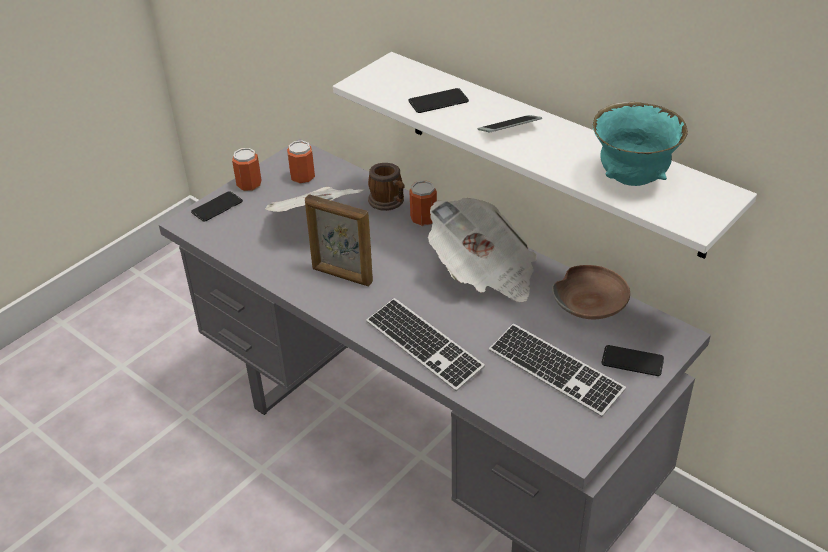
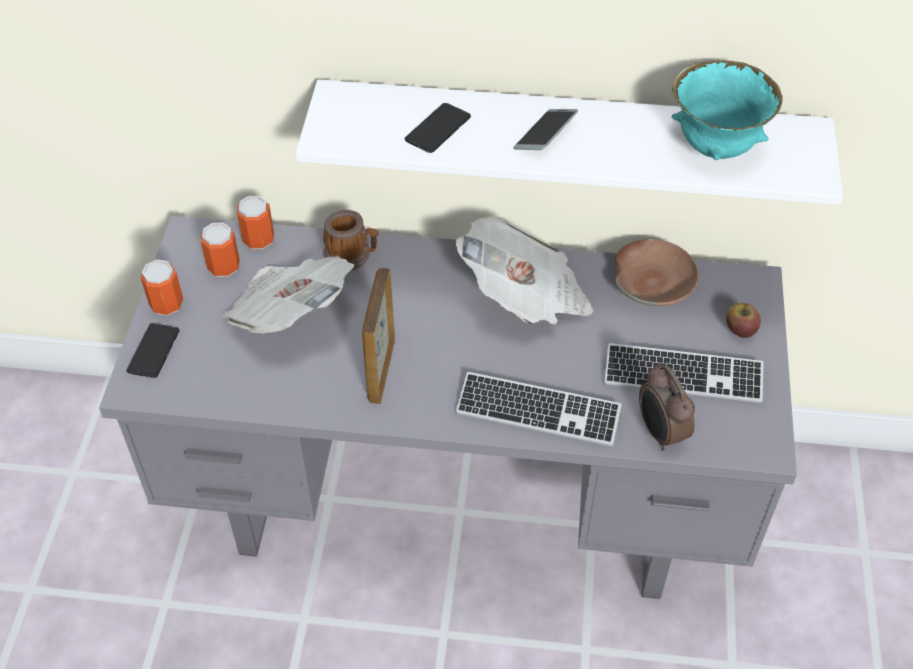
camera: 35 degrees left, 10 degrees up
picture frame [305,194,373,286] -> picture frame turned 105 degrees clockwise [362,268,395,404]
can [409,180,437,227] -> can moved to [237,196,274,249]
phone [601,345,664,376] -> apple [726,303,761,338]
none -> alarm clock [639,363,695,451]

